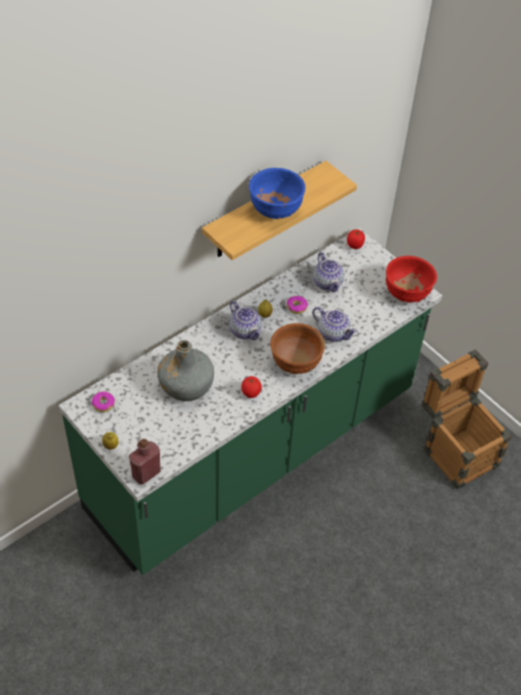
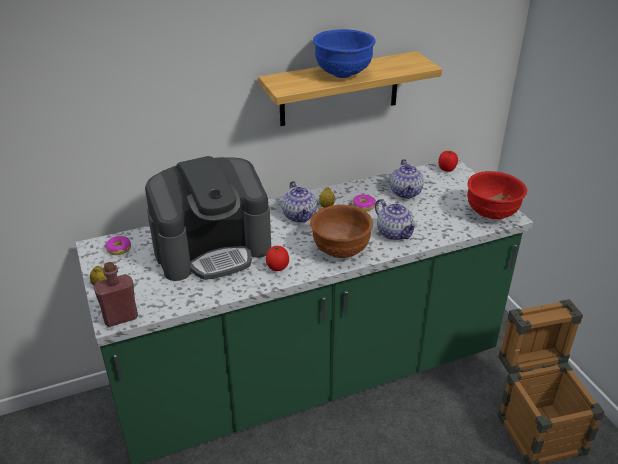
camera: 20 degrees right, 15 degrees down
grey bottle [157,340,214,401] -> coffee machine [145,156,271,281]

